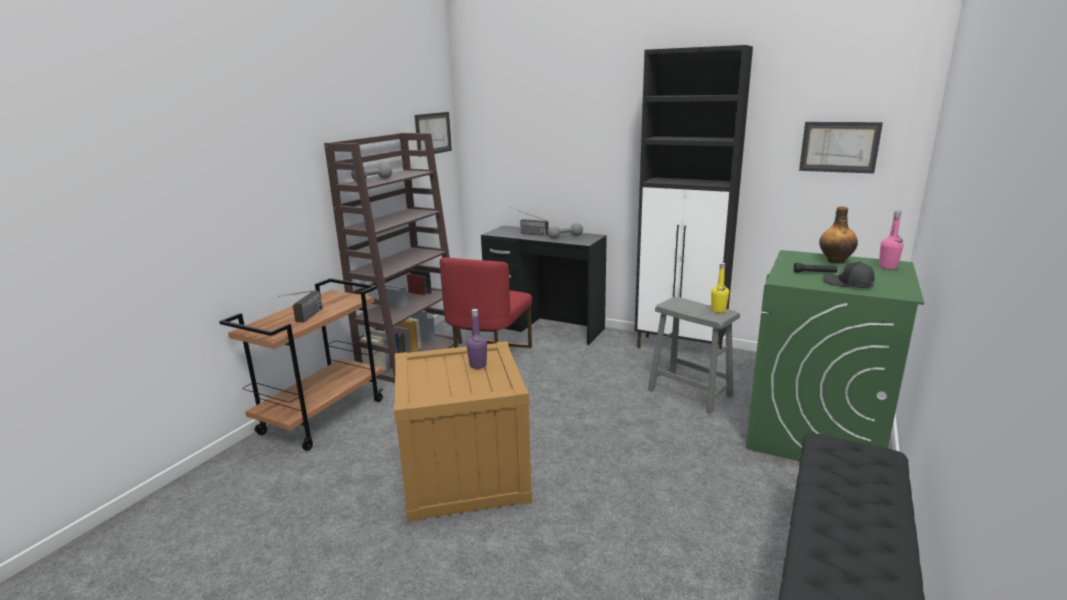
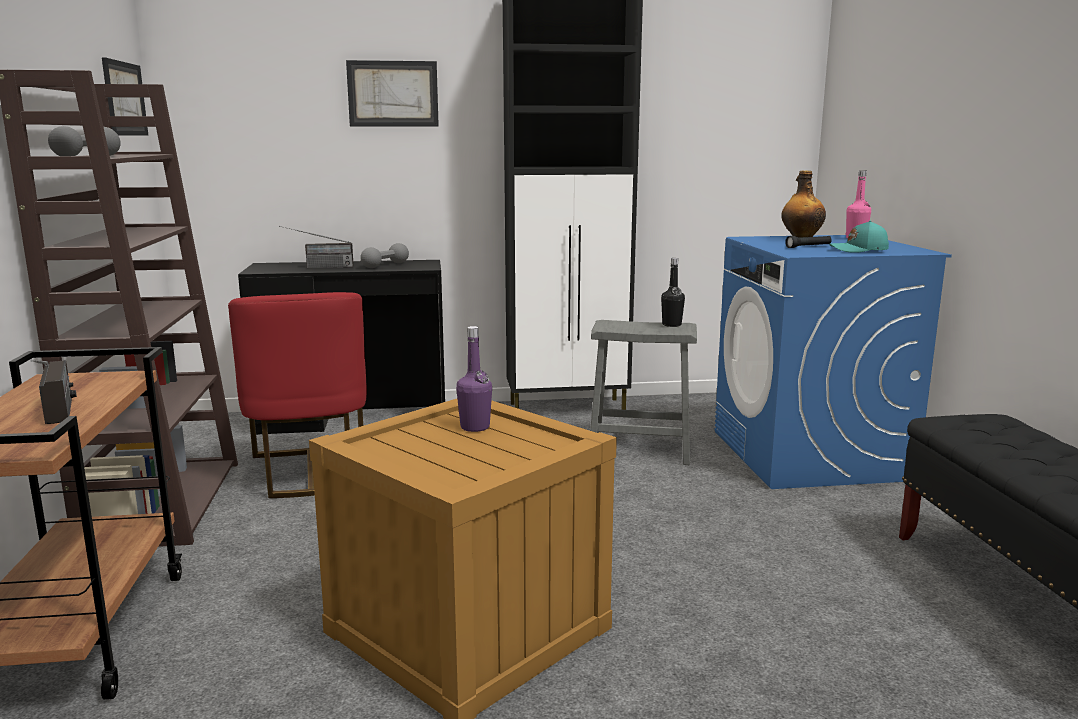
camera: 35 degrees left, 5 degrees down
yellow bottle [711,263,729,313] -> black bottle [661,258,685,327]
green washing machine [746,250,924,461] -> blue washing machine [715,235,952,489]
picture [799,122,883,174] -> picture moved to [346,60,439,127]
black cap [823,261,874,288] -> turquoise cap [829,221,889,253]

